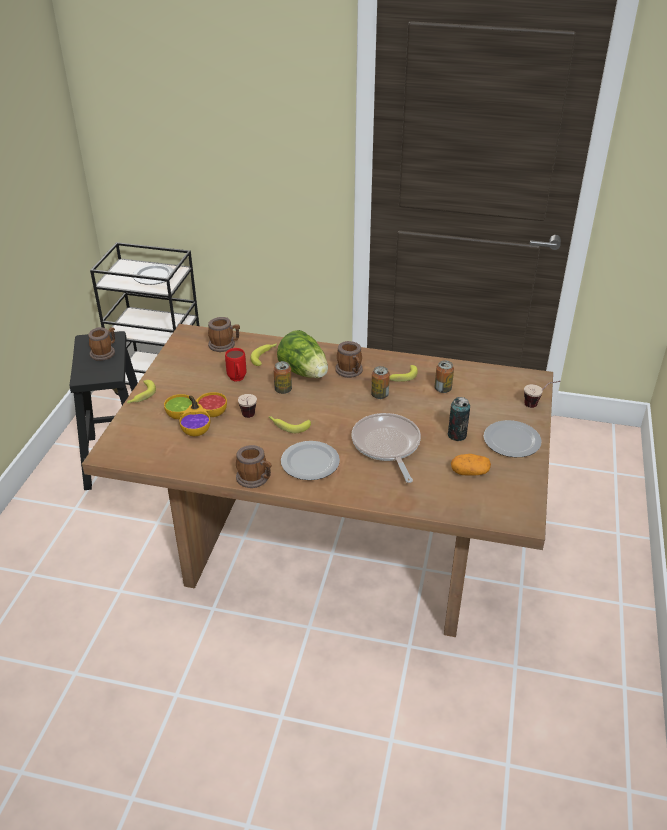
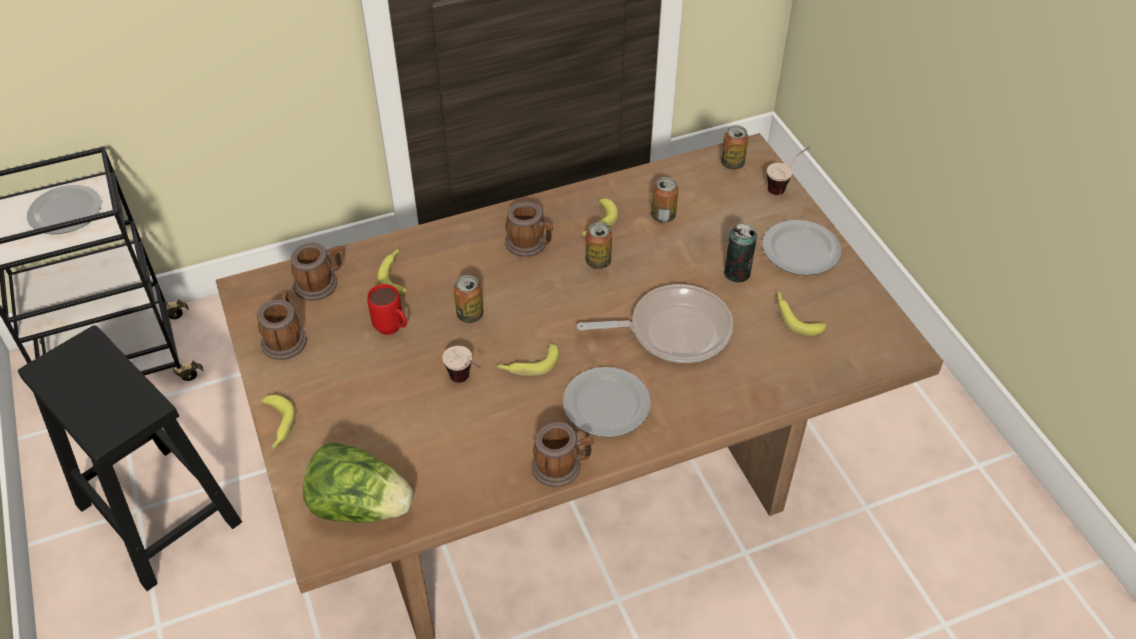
camera: 35 degrees left, 10 degrees up
mug [88,327,115,361] -> mug moved to [257,292,307,360]
bowl [164,392,227,436] -> none
lettuce [277,330,328,378] -> lettuce moved to [302,441,413,523]
frying pan [352,413,421,483] -> frying pan turned 135 degrees clockwise [577,284,733,363]
potato [451,454,491,476] -> banana [777,292,826,336]
none -> can [721,125,749,170]

